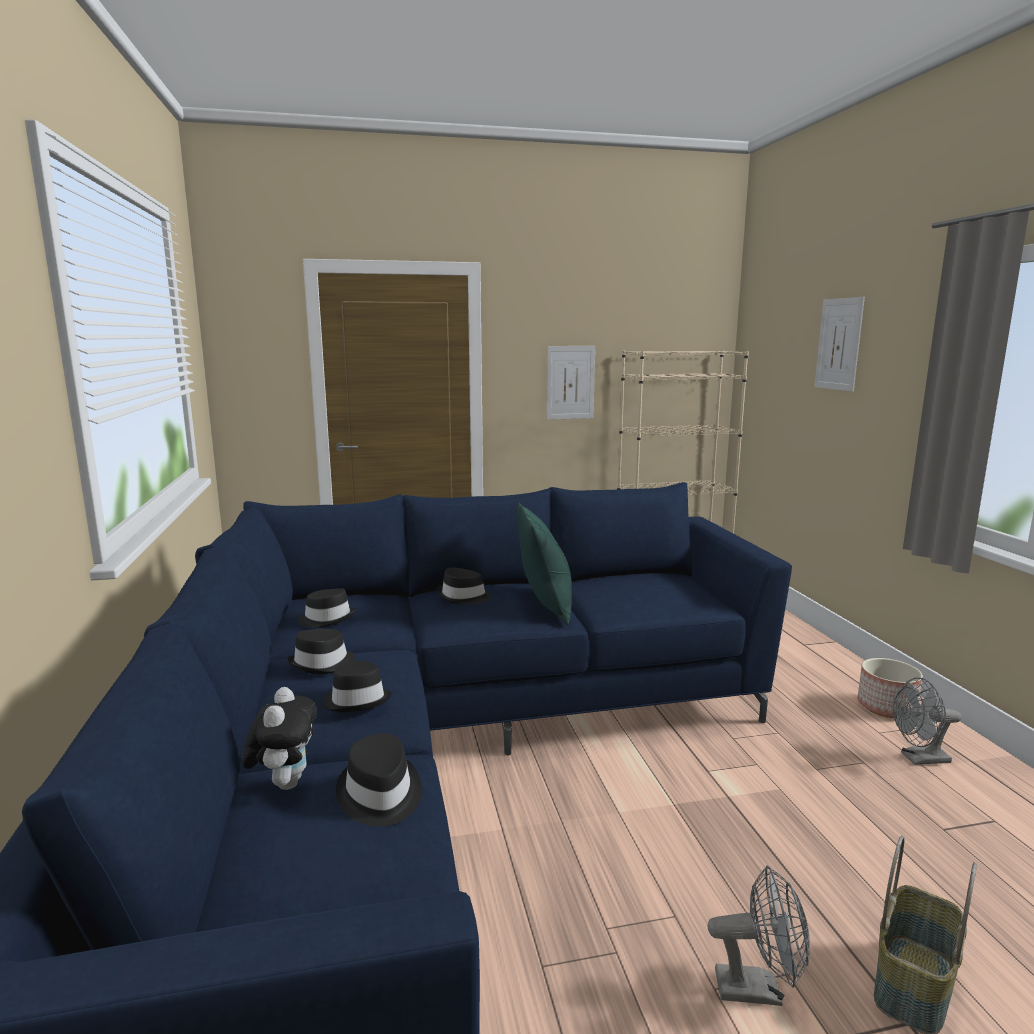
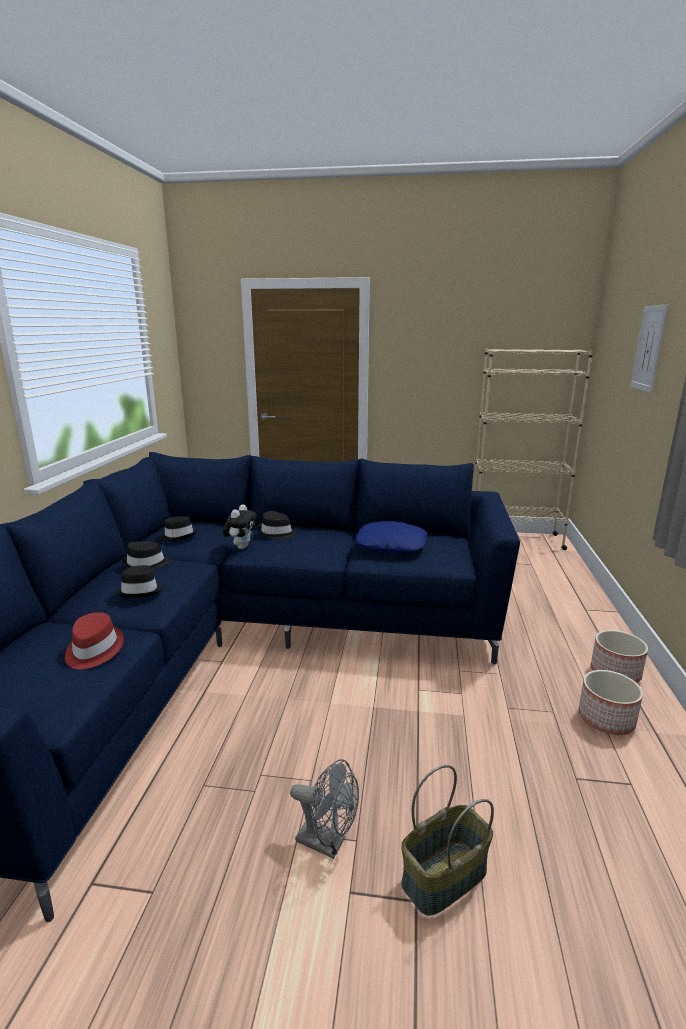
camera: 20 degrees right, 5 degrees up
plush toy [242,687,317,790] -> plush toy moved to [223,504,257,549]
black hat [336,733,422,827] -> red hat [65,612,124,669]
green pillow [517,503,572,625] -> none
picture [546,346,595,420] -> none
grey fan [893,678,961,765] -> planter [578,670,643,735]
none -> blue pillow [355,521,428,553]

